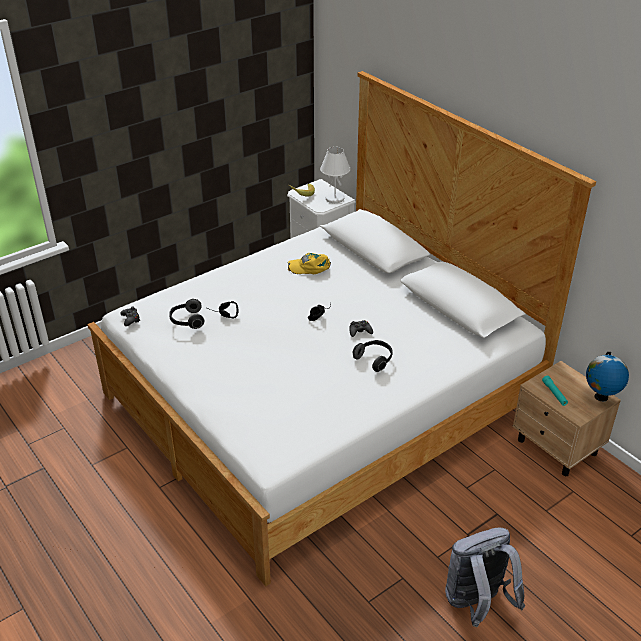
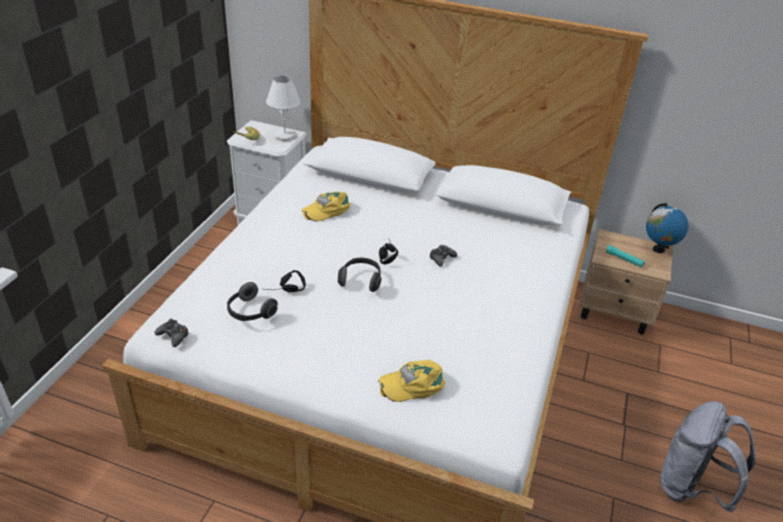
camera: 35 degrees left, 0 degrees up
headphones [353,340,393,372] -> headphones moved to [338,258,381,292]
none -> yellow cap [378,360,446,402]

